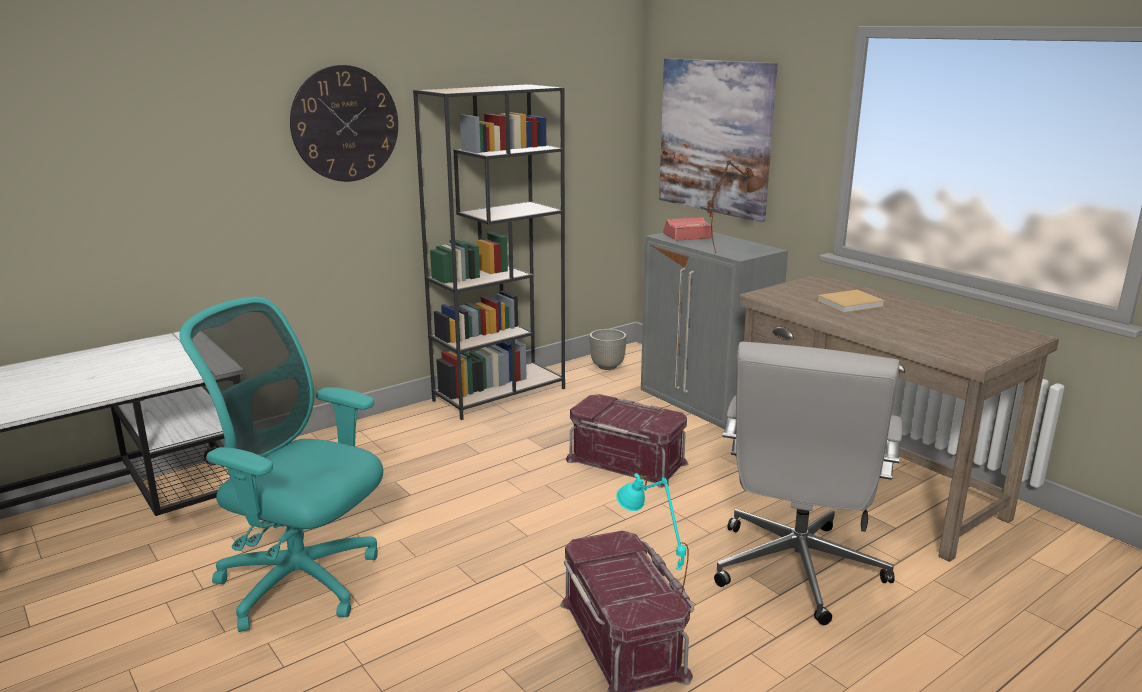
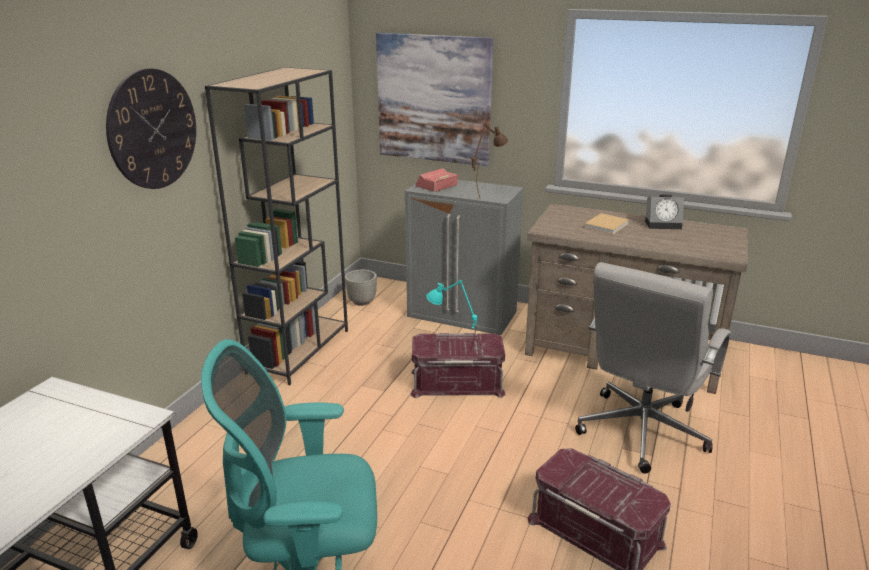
camera: 30 degrees left, 5 degrees up
turquoise table lamp [616,473,689,610] -> turquoise table lamp moved to [426,280,477,353]
grey office chair [714,341,902,625] -> grey office chair turned 45 degrees clockwise [575,262,731,473]
none -> alarm clock [645,195,684,229]

